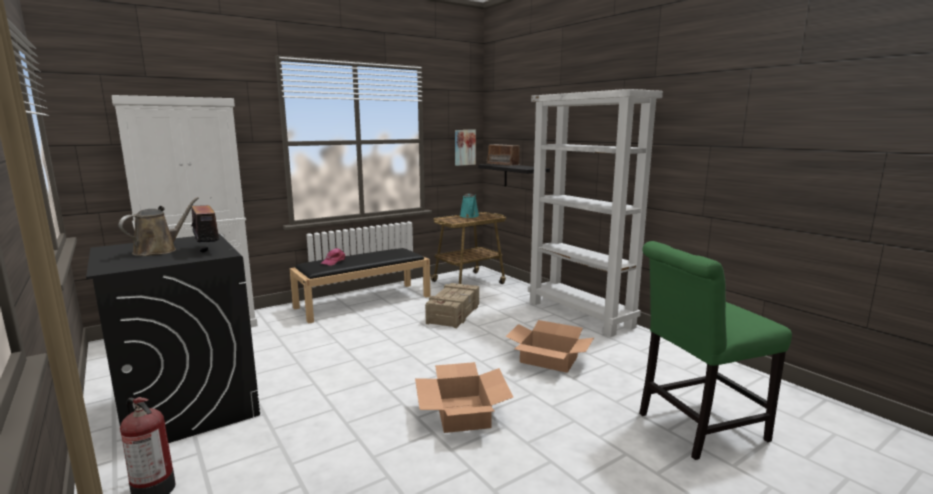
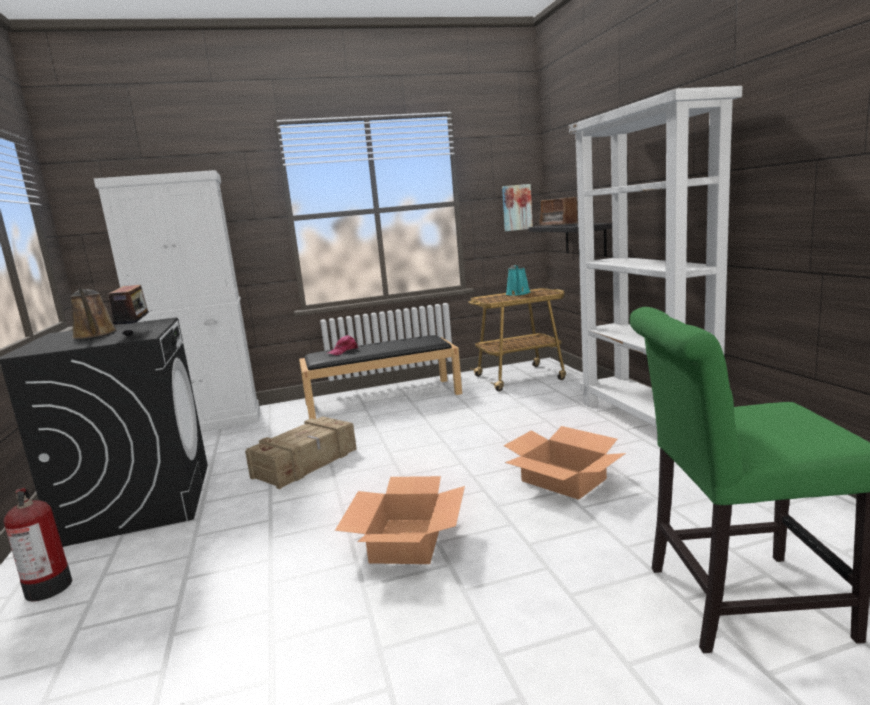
camera: 20 degrees right, 0 degrees up
brown watering can [119,197,199,256] -> brown watering can turned 105 degrees clockwise [70,288,117,339]
crate [425,283,479,328] -> crate moved to [245,416,357,489]

